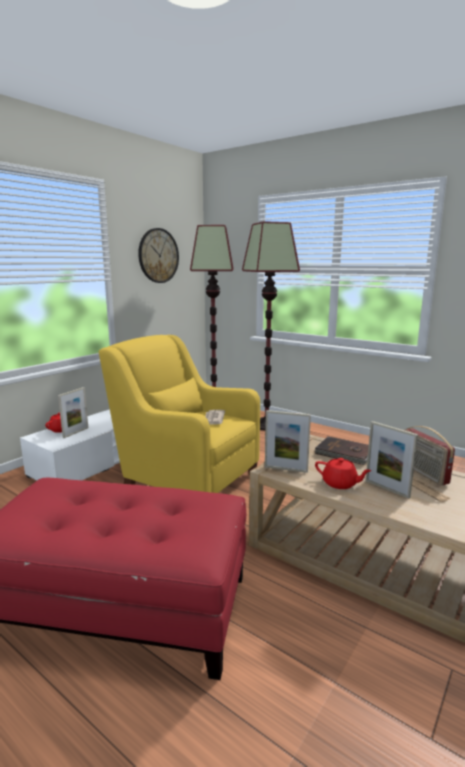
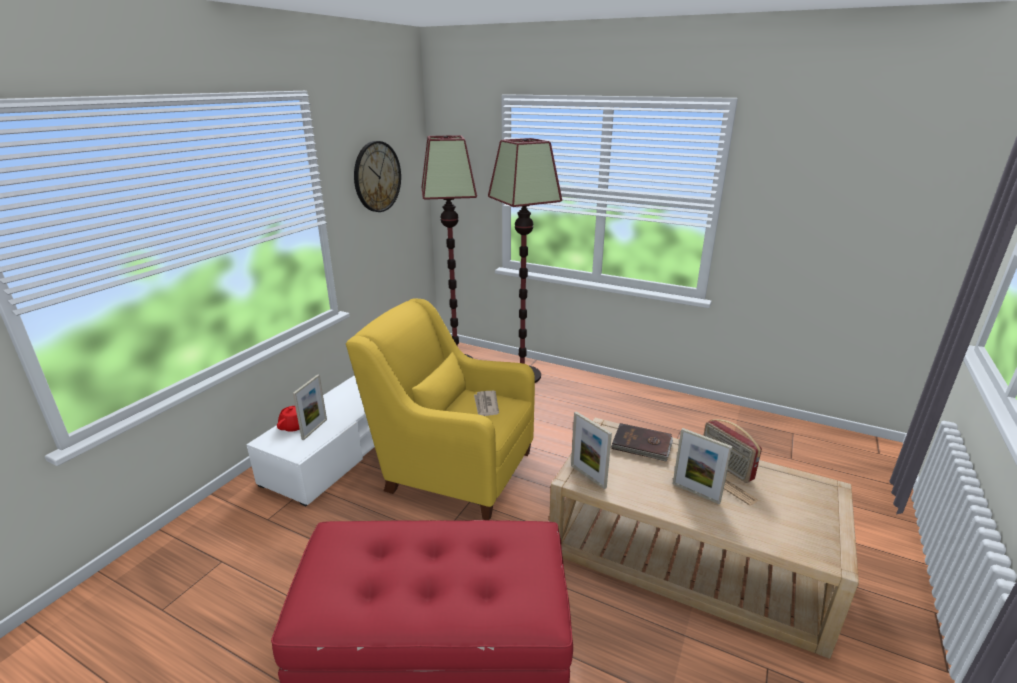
camera: 10 degrees left, 10 degrees up
picture frame [265,410,311,473] -> picture frame turned 45 degrees clockwise [571,412,612,489]
red teapot [315,458,372,489] -> none

